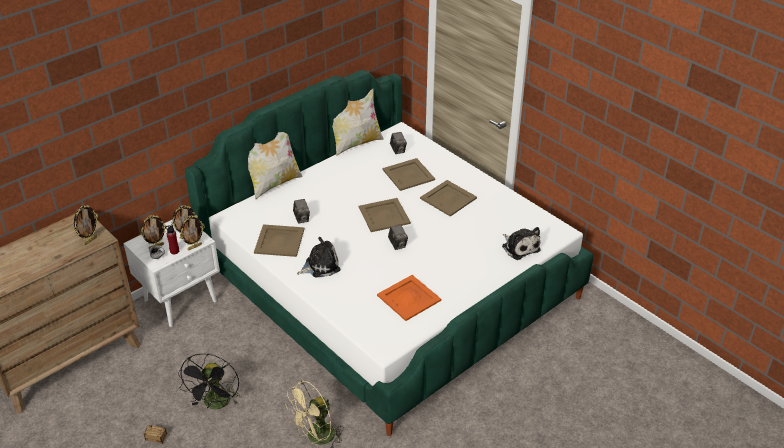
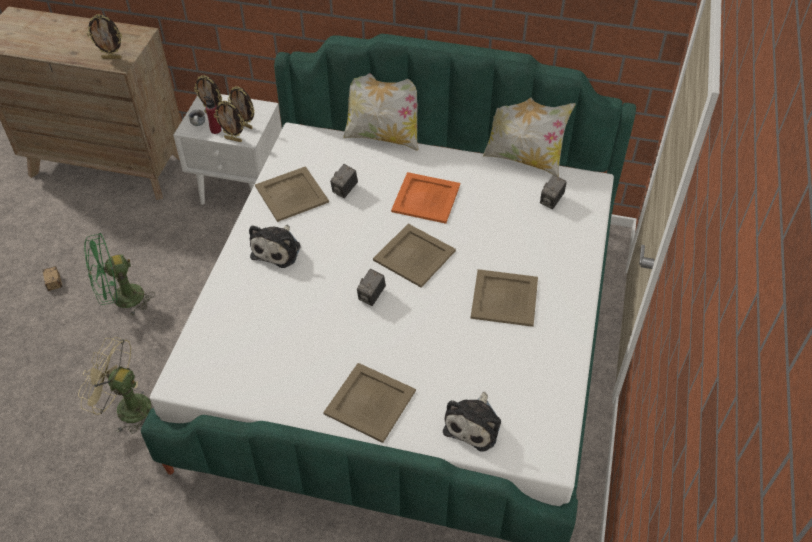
camera: 55 degrees right, 10 degrees up
black fan [178,354,240,409] -> green fan [84,233,155,317]
plush toy [297,237,340,277] -> plush toy turned 75 degrees clockwise [249,225,301,268]
orange tray [377,275,441,321] -> orange tray moved to [391,172,460,224]
beige tray [383,158,435,191] -> beige tray moved to [323,363,416,443]

